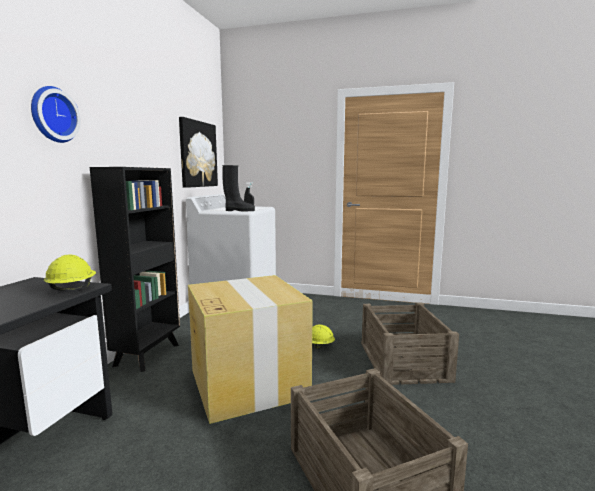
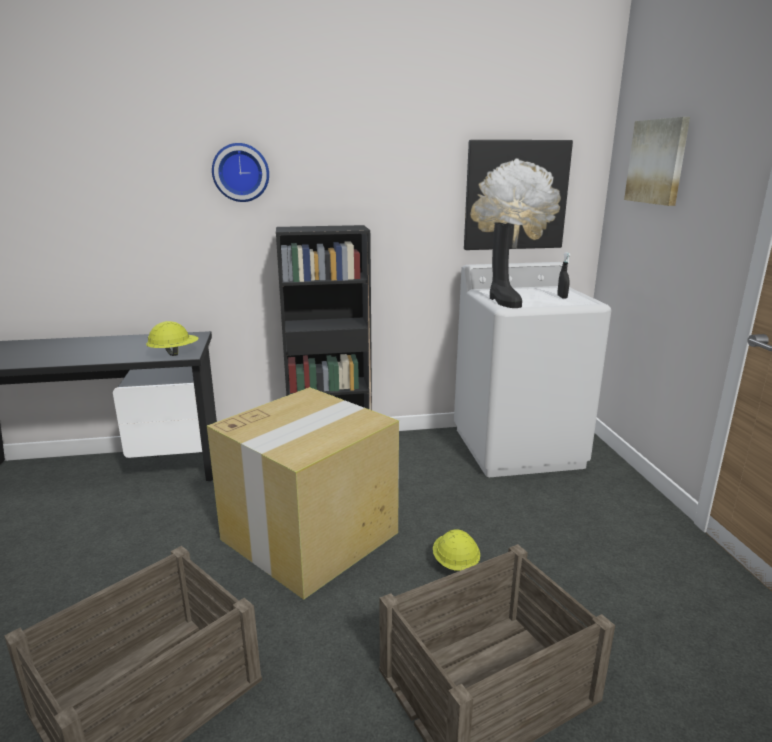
camera: 65 degrees right, 10 degrees up
none -> picture [624,117,690,206]

